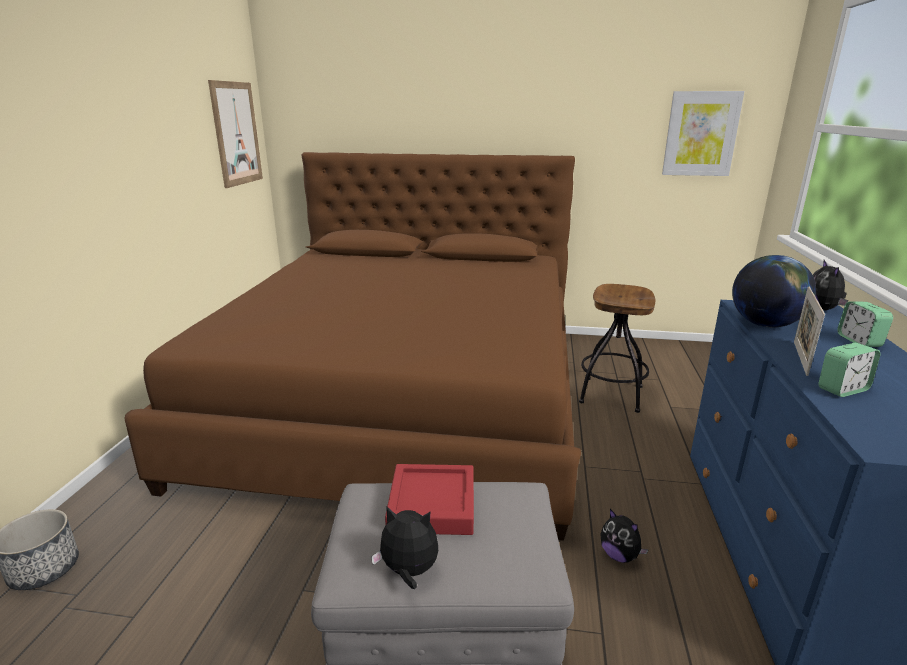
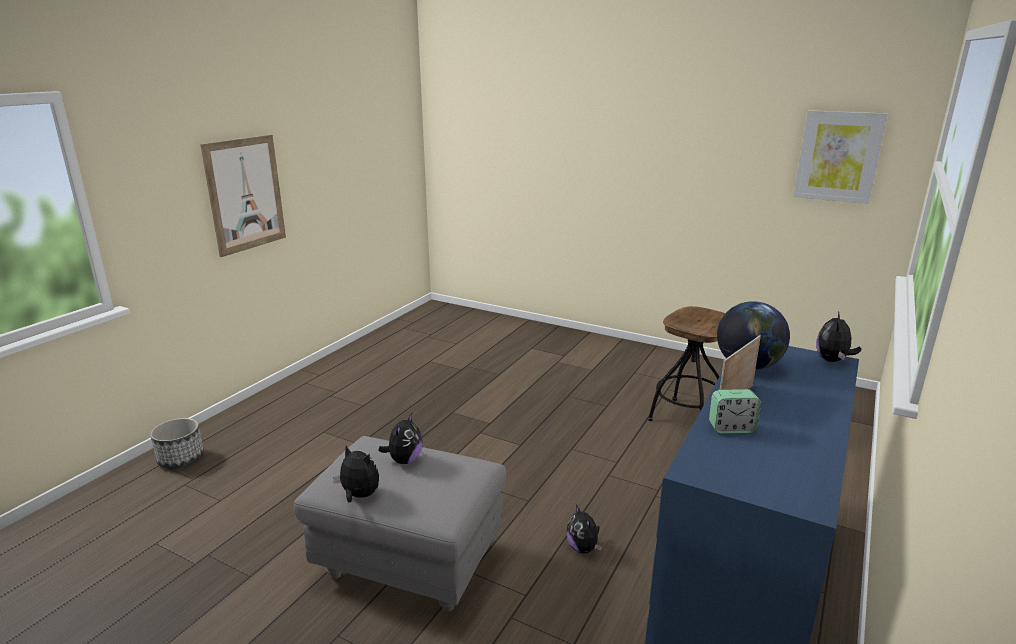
camera: 20 degrees right, 0 degrees up
brown bed [124,152,581,541] -> none
picture [208,80,263,188] -> picture moved to [200,135,286,257]
red tray [385,464,474,535] -> plush toy [378,413,422,464]
alarm clock [837,301,893,347] -> none

